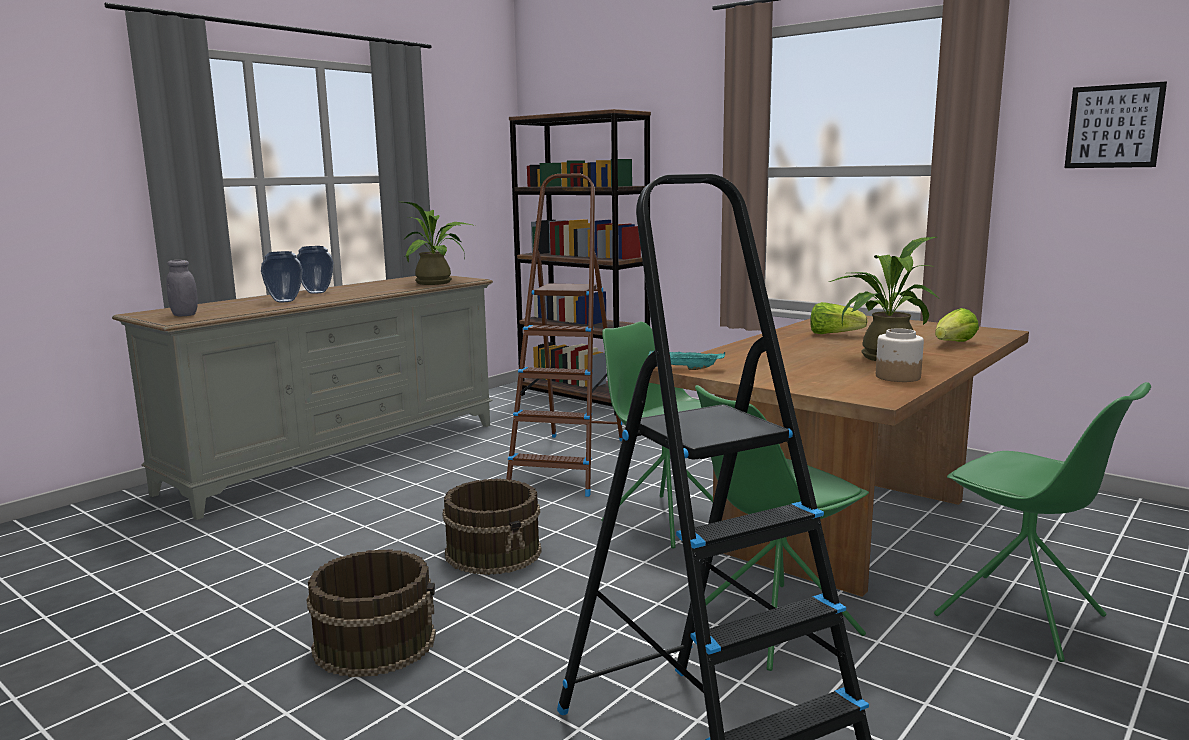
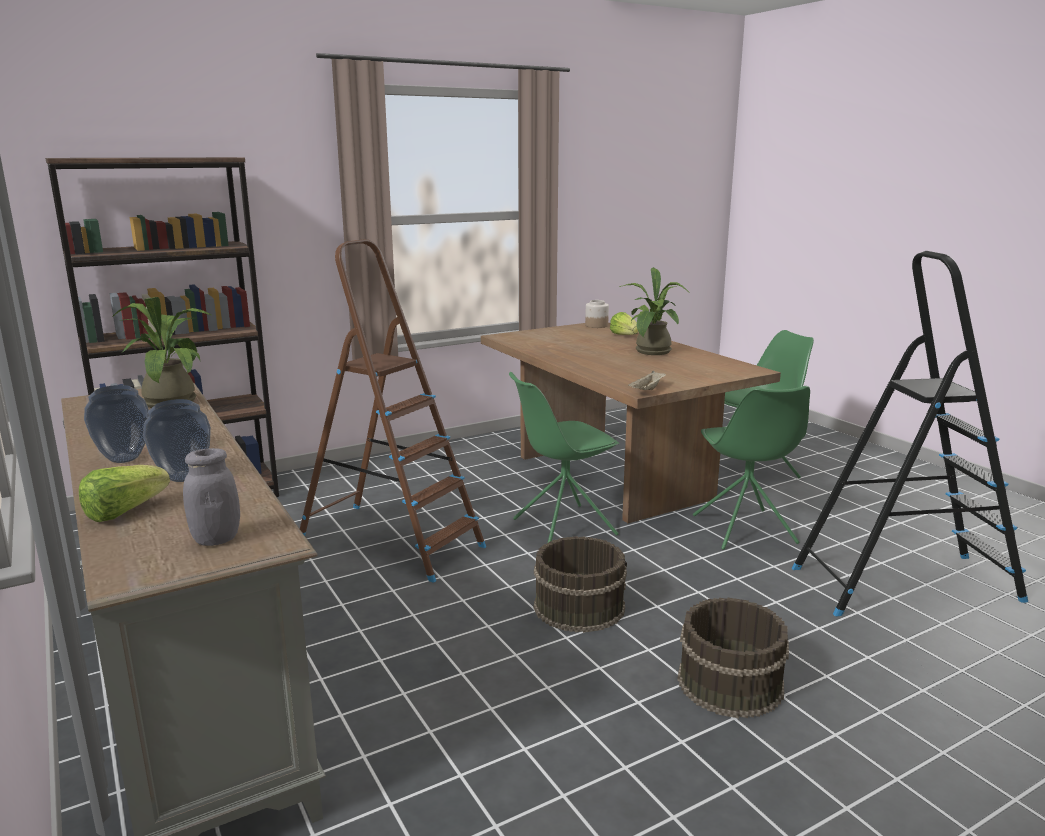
camera: 70 degrees left, 5 degrees up
turquoise tray [648,350,725,370] -> beige tray [628,371,666,390]
lettuce [810,302,868,334] -> lettuce moved to [79,465,170,522]
jar [876,328,924,382] -> jar moved to [585,300,609,328]
picture [1064,81,1167,168] -> none

